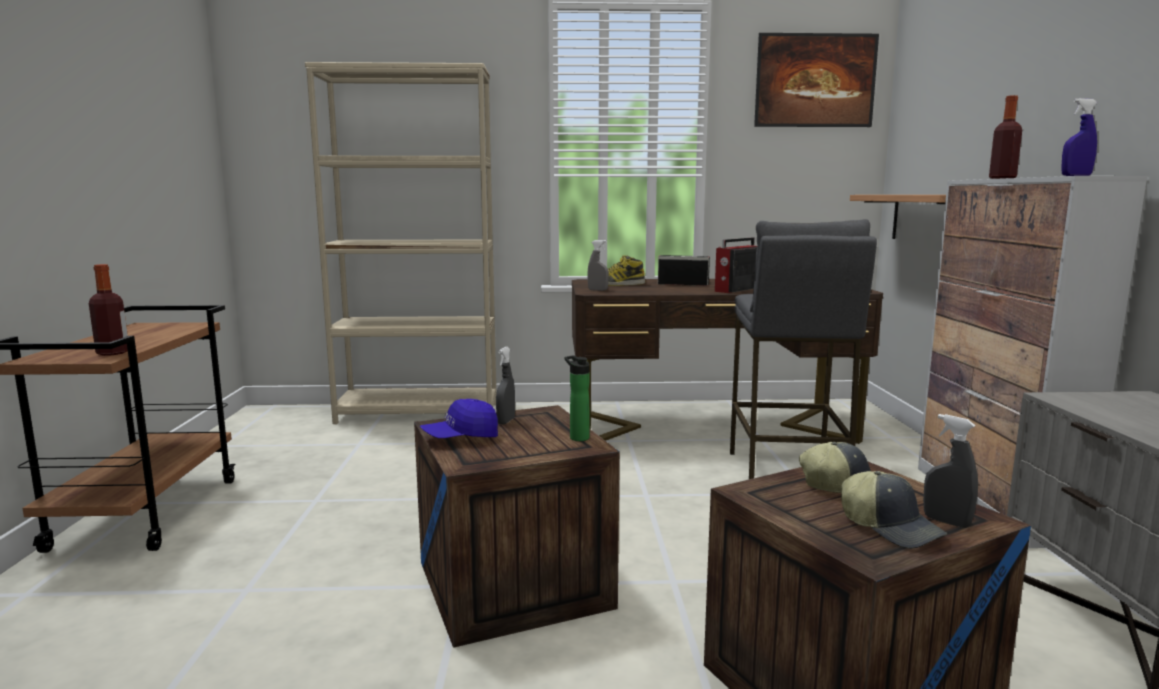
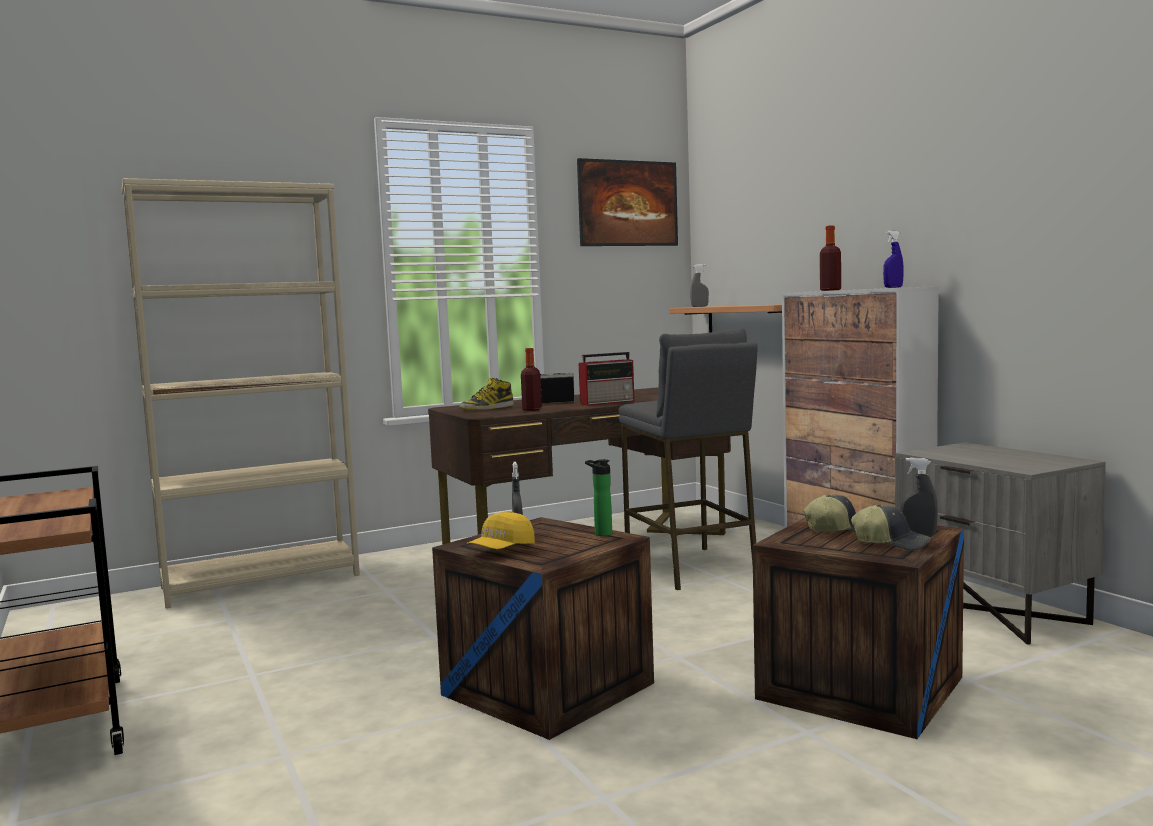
camera: 25 degrees left, 5 degrees down
bottle [89,264,128,356] -> bottle moved to [521,348,542,411]
blue cap [420,399,498,438] -> yellow cap [467,511,535,549]
grey spray bottle [587,240,609,291] -> grey spray bottle moved to [690,264,709,307]
radio [715,238,758,293] -> radio turned 135 degrees counterclockwise [579,352,634,405]

